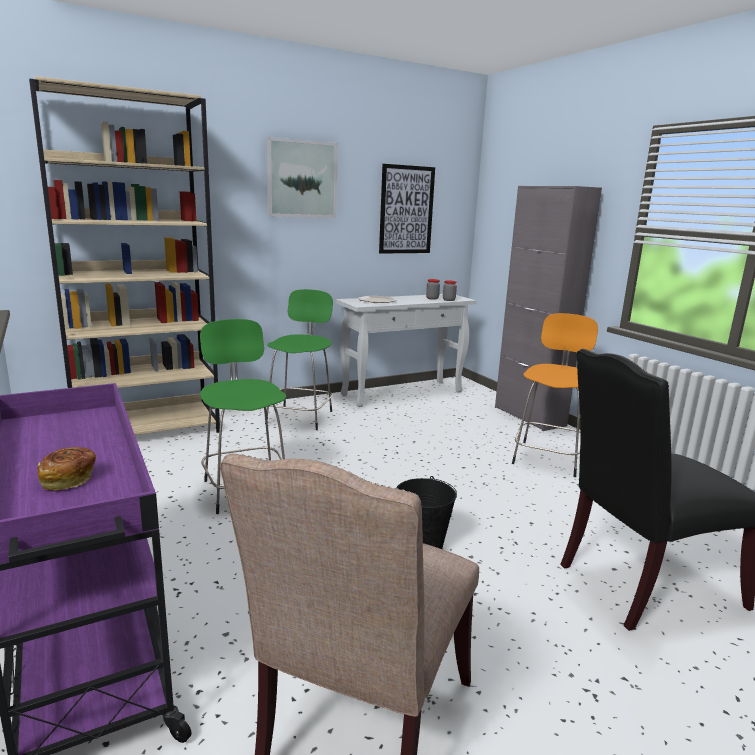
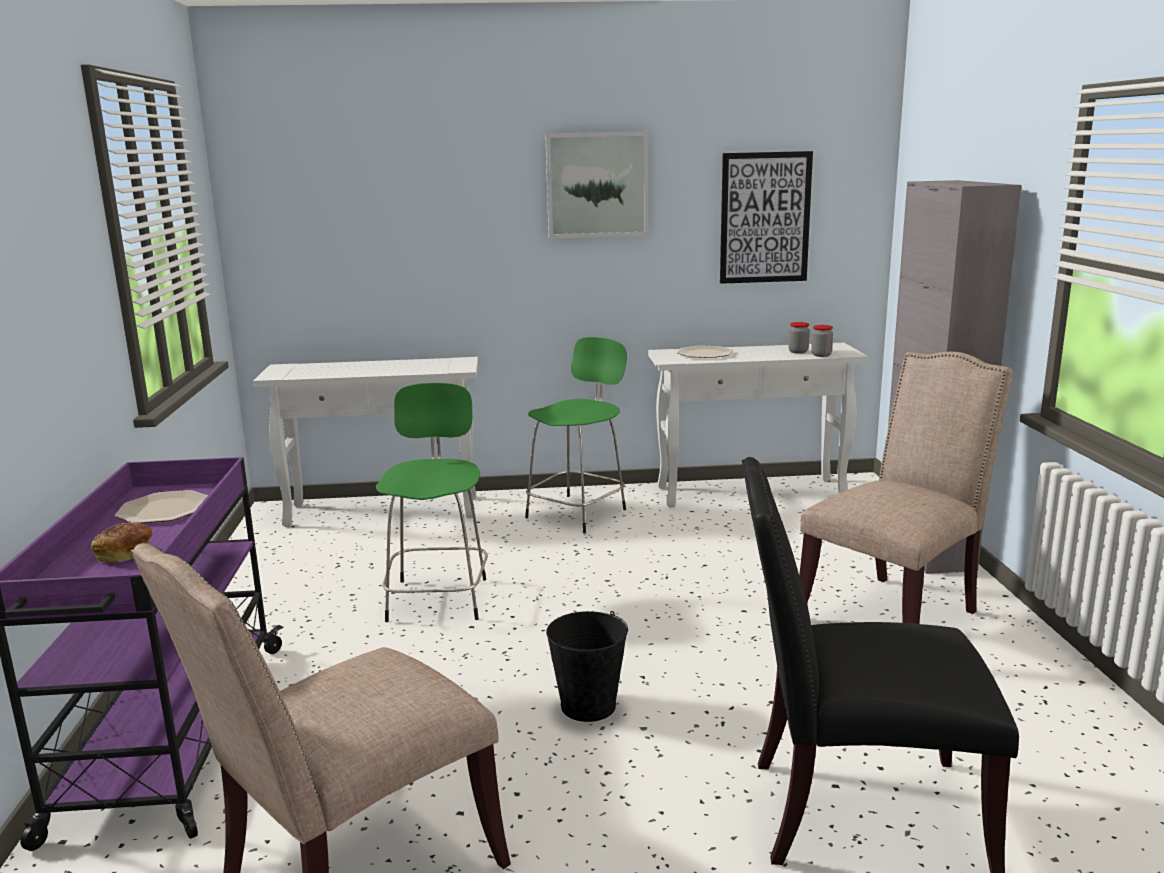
camera: 25 degrees right, 0 degrees up
beige bookcase [29,76,220,435] -> white console table [253,357,478,527]
orange stool [512,313,598,477] -> beige chair [799,352,1013,624]
none -> plate [115,490,208,523]

